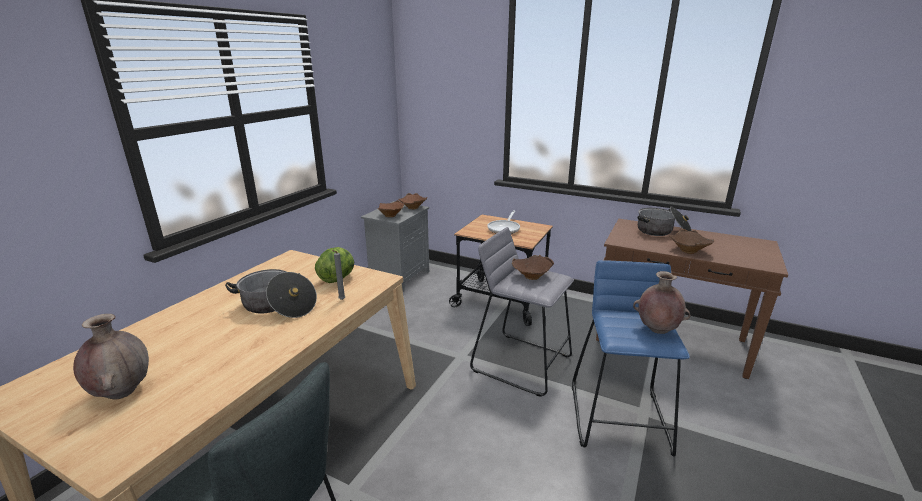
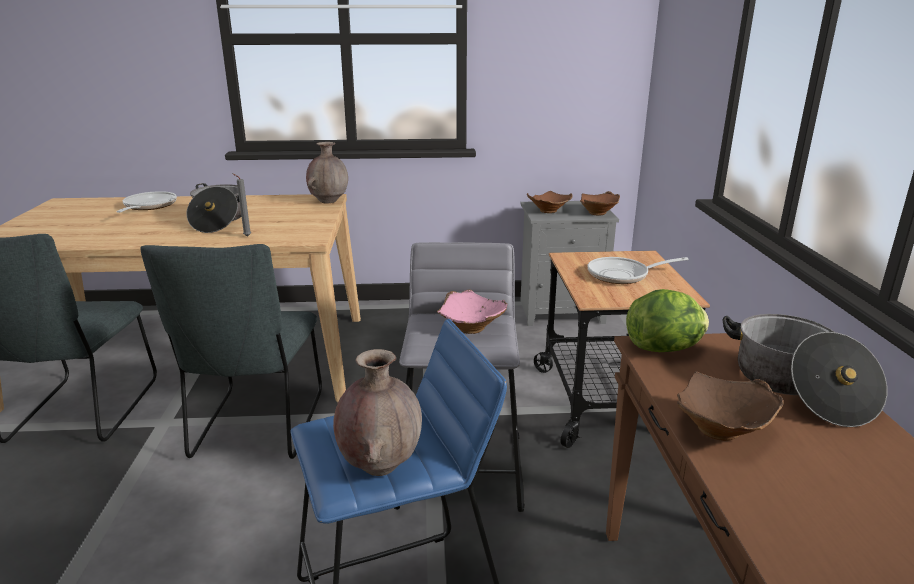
camera: 60 degrees right, 0 degrees up
brown vase [73,314,149,400] -> brown vase moved to [306,142,348,203]
lettuce [315,247,354,283] -> lettuce moved to [626,289,709,352]
brown bowl [512,255,554,280] -> pink bowl [437,290,507,334]
none -> frying pan [117,191,177,213]
none -> grey chair [140,244,322,459]

